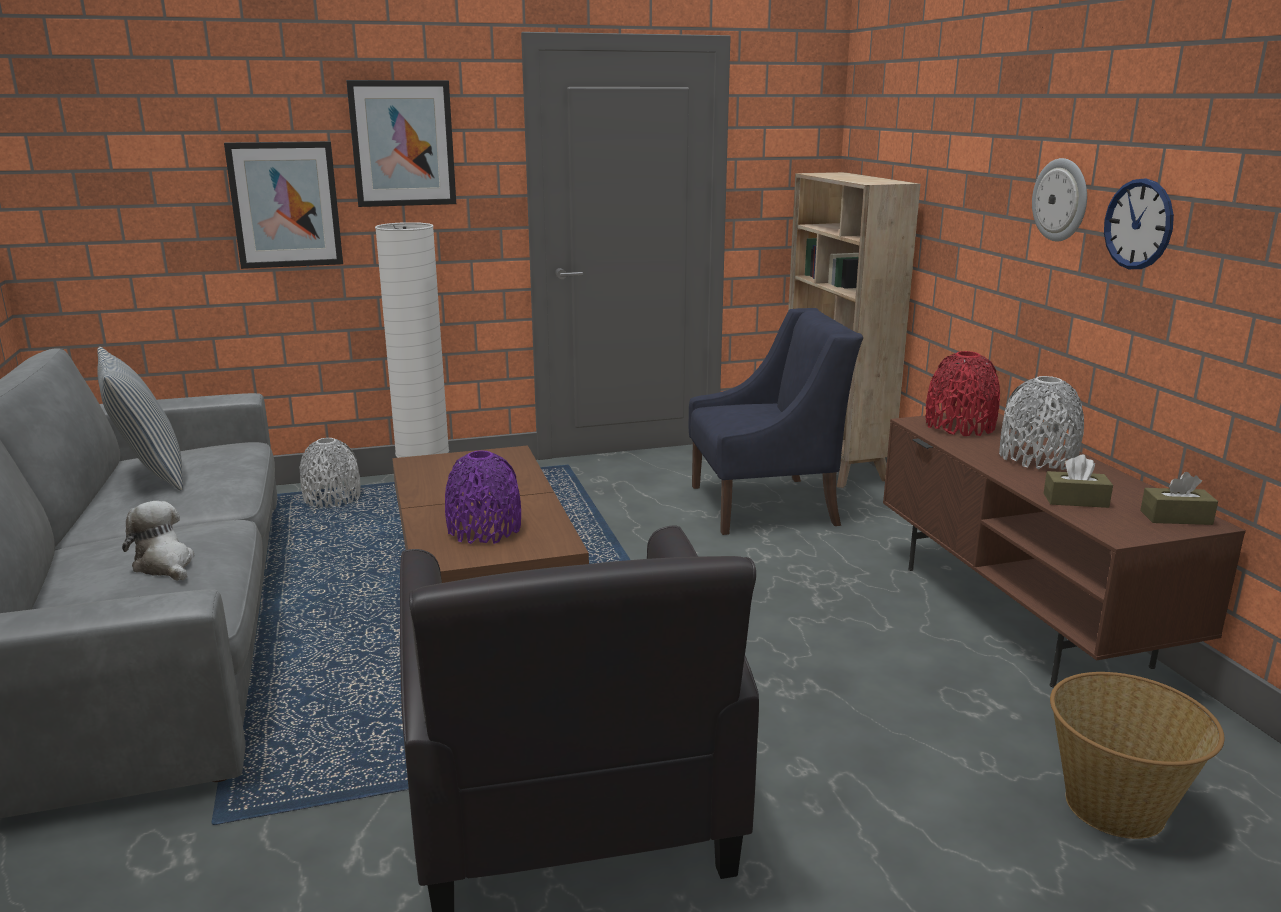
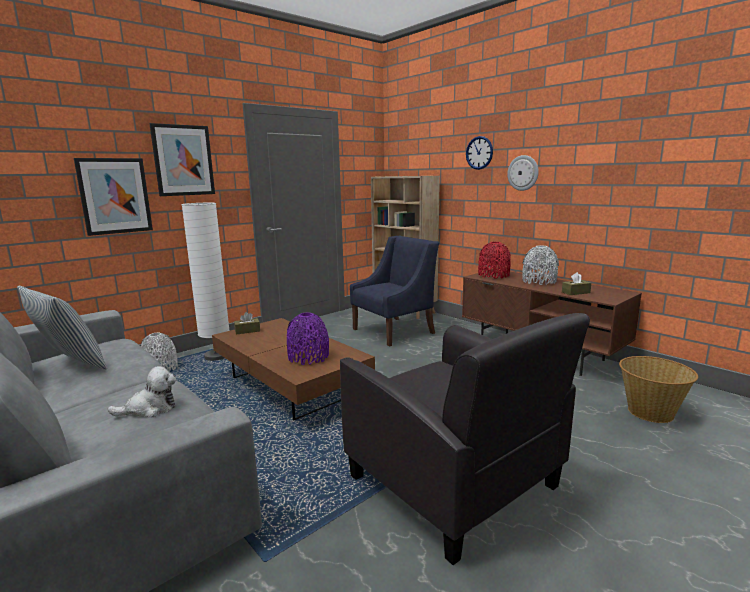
camera: 25 degrees left, 5 degrees down
plush toy [122,501,194,581] -> plush toy turned 135 degrees clockwise [107,366,177,418]
wall clock [1104,179,1174,269] -> wall clock moved to [466,136,493,170]
brown tissue box [1140,472,1218,525] -> brown tissue box moved to [234,312,260,335]

